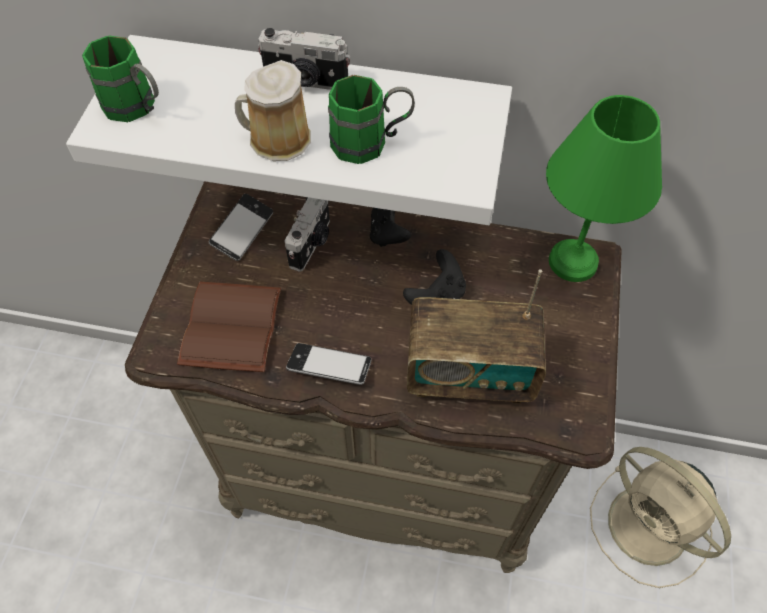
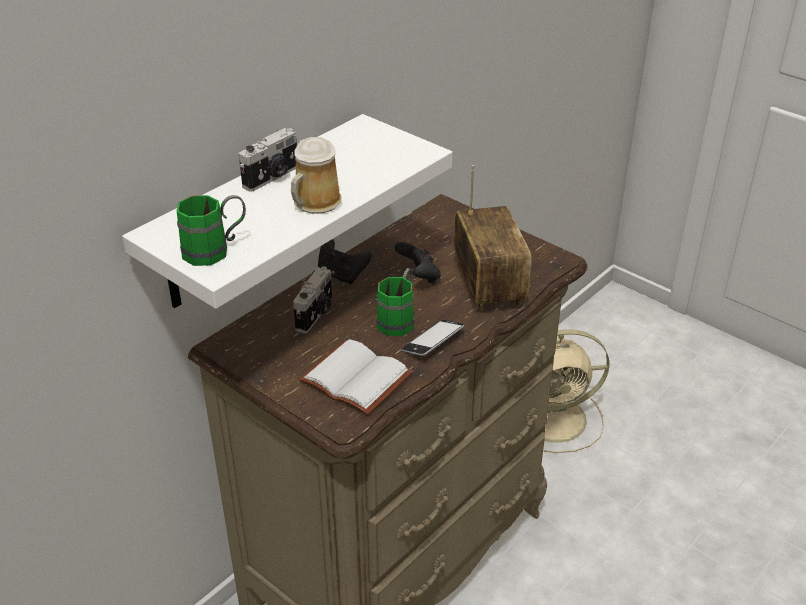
camera: 60 degrees left, 20 degrees down
brown book [177,282,281,372] -> white book [299,339,413,415]
phone [209,194,273,261] -> none
camera [285,197,330,272] -> camera turned 60 degrees clockwise [293,266,332,333]
green mug [328,75,415,164] -> green mug moved to [376,268,414,336]
radio [407,270,546,404] -> radio turned 45 degrees counterclockwise [454,165,531,311]
green table lamp [546,95,662,282] -> none

